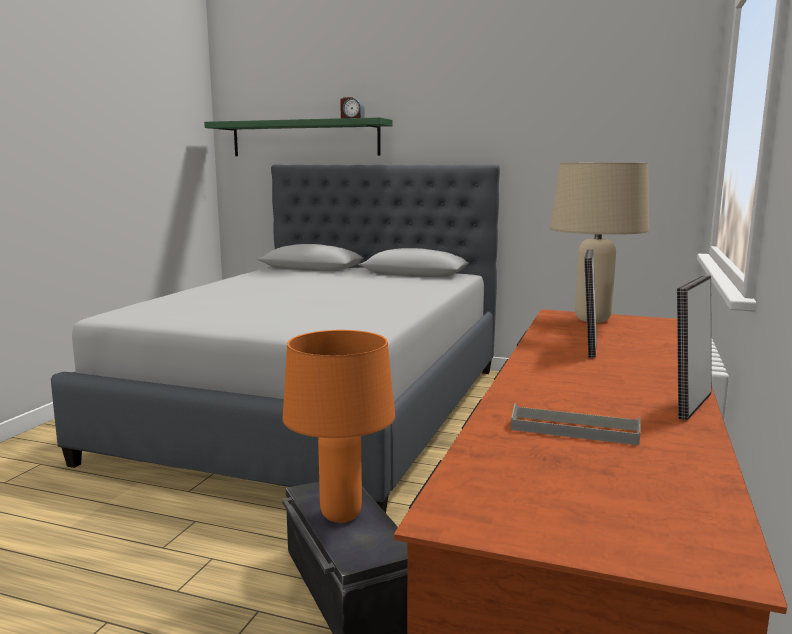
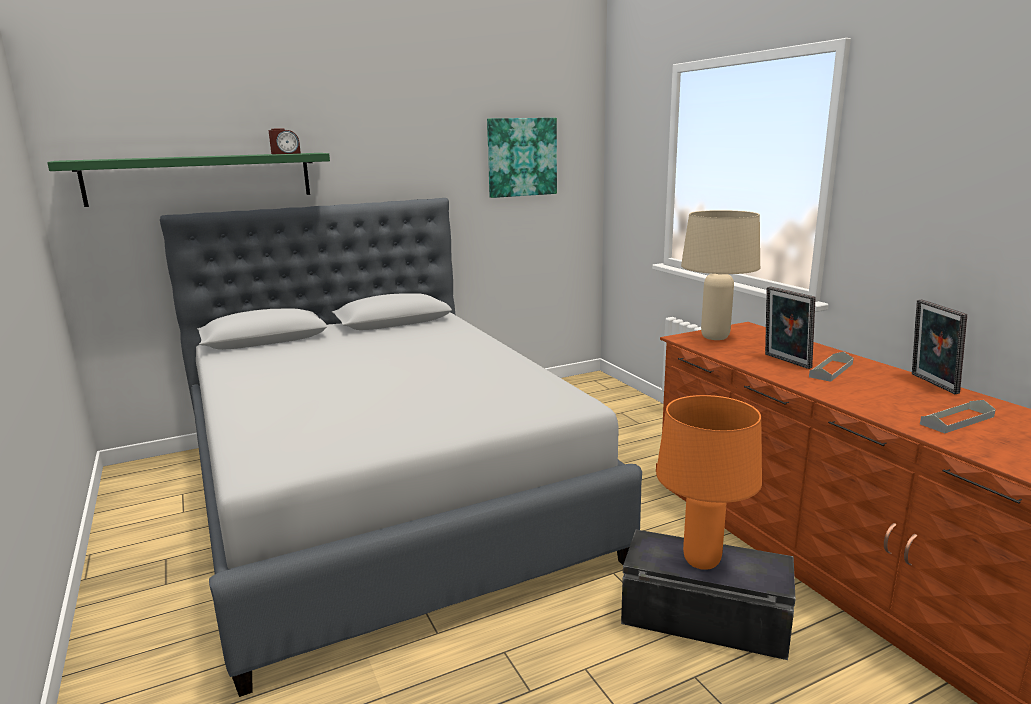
camera: 45 degrees left, 5 degrees up
none -> picture [487,118,557,198]
none -> grey tray [809,351,854,382]

